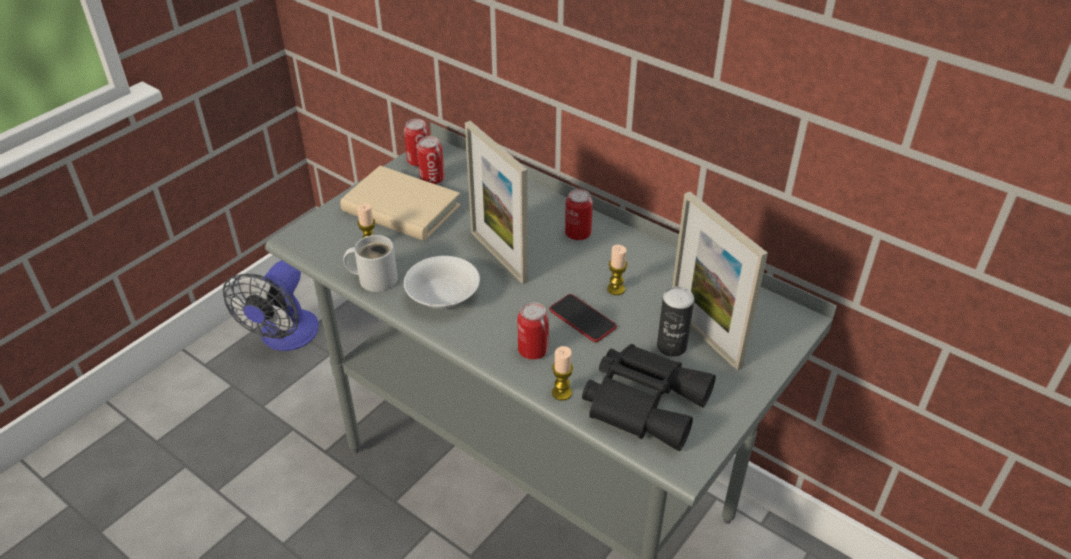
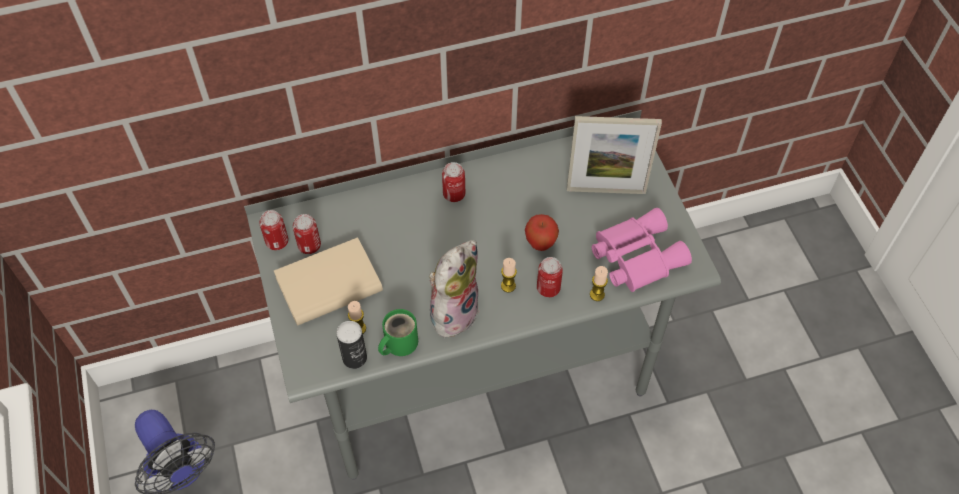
camera: 55 degrees left, 15 degrees up
white mug [343,235,398,292] -> green mug [378,309,418,356]
white bowl [404,256,480,309] -> plush toy [429,240,480,339]
picture frame [465,121,528,284] -> none
phone [549,294,617,342] -> apple [525,214,559,251]
black binoculars [582,344,716,451] -> pink binoculars [592,208,692,292]
candle [607,245,627,295] -> candle moved to [501,258,517,292]
can [657,286,694,357] -> can moved to [336,321,367,369]

